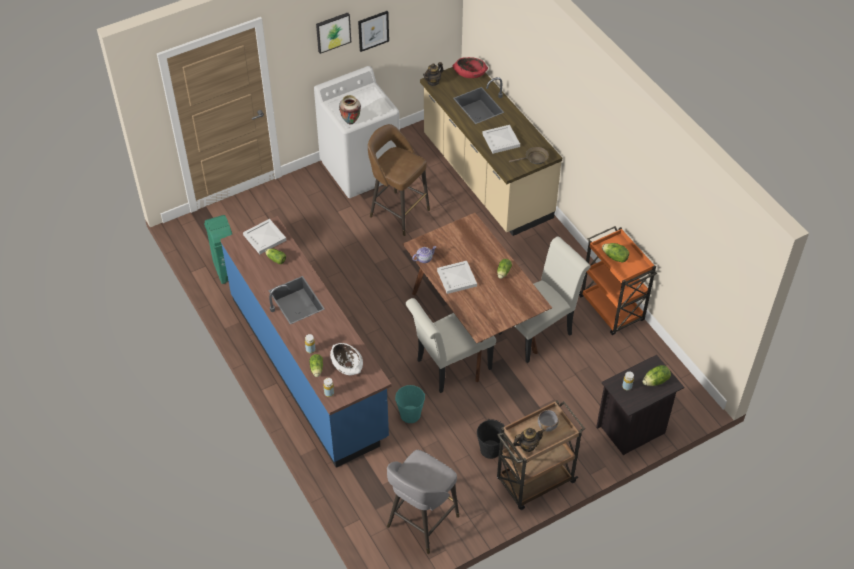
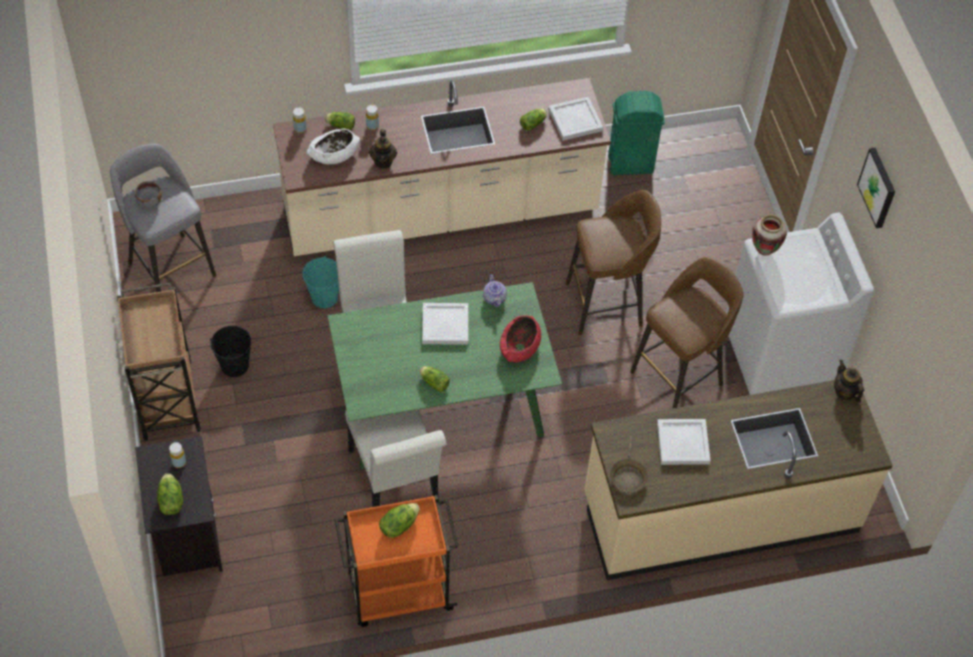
camera: 105 degrees right, 5 degrees up
blue counter [220,216,392,468] -> beige counter [273,78,611,256]
picture [358,11,389,52] -> none
brown dining table [403,213,552,382] -> green dining table [327,282,562,469]
red bowl [452,57,488,78] -> red bowl moved to [500,315,541,362]
teapot [513,428,545,452] -> teapot moved to [369,129,397,168]
grey bowl [538,410,559,431] -> grey bowl moved to [135,181,162,208]
none -> brown stool [565,190,661,335]

